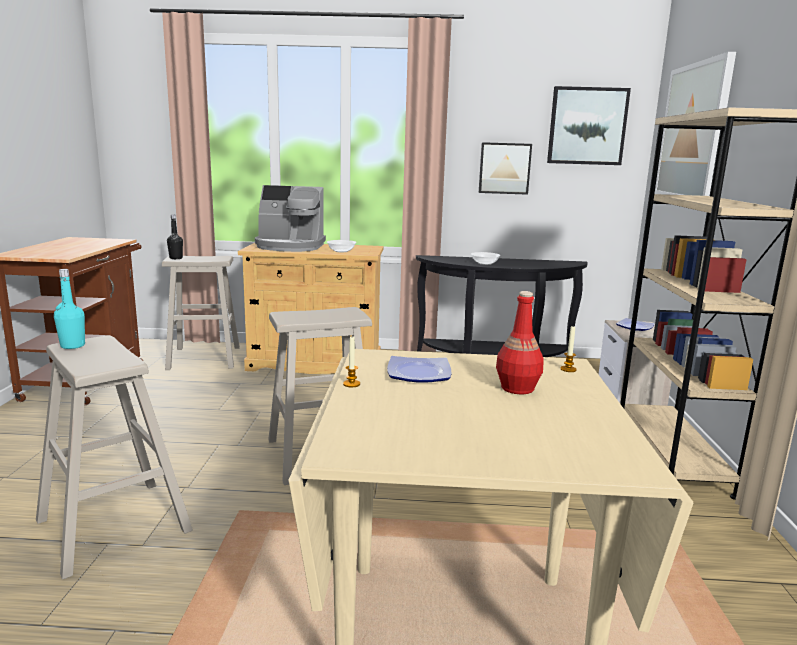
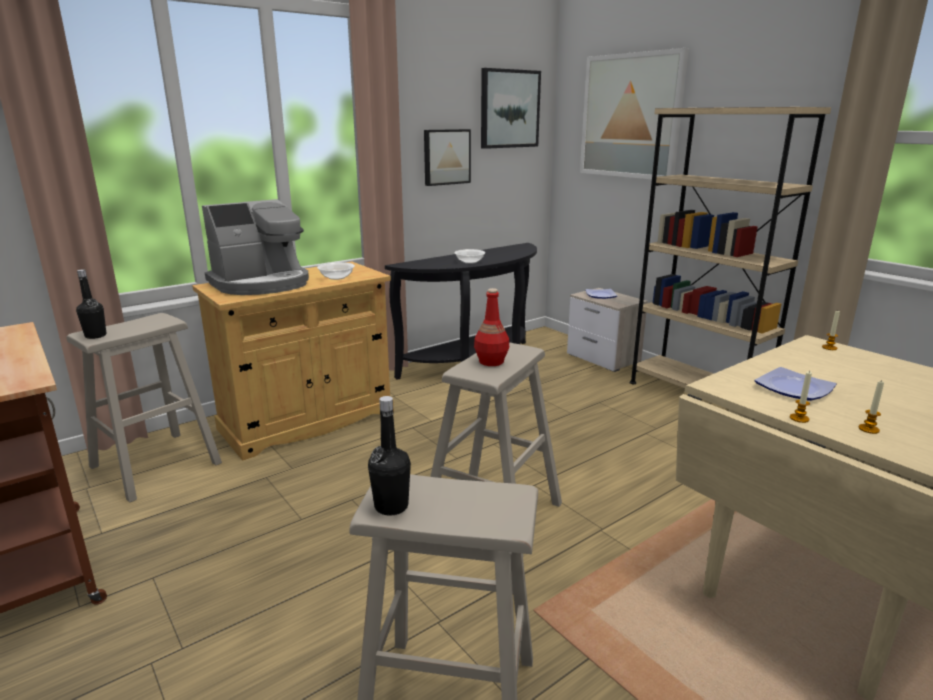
camera: 40 degrees left, 5 degrees up
turquoise bottle [54,269,85,349] -> black bottle [368,396,411,516]
red bottle [496,291,544,394] -> red bottle moved to [474,288,509,366]
none -> candle [858,380,884,434]

